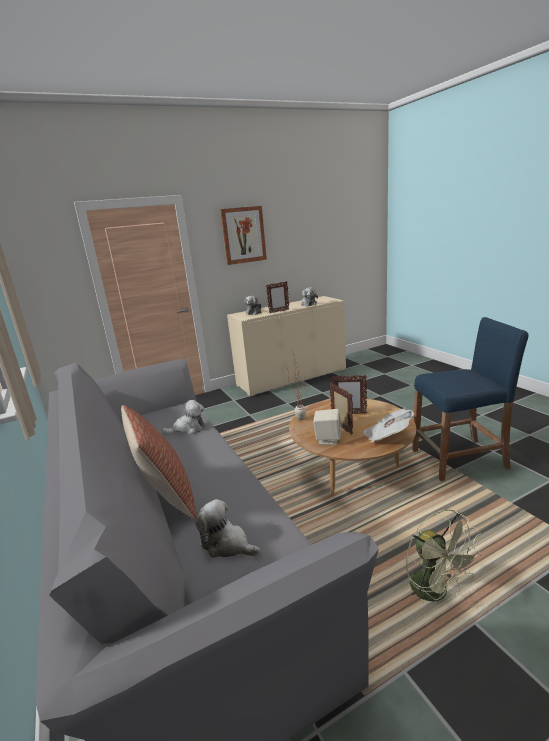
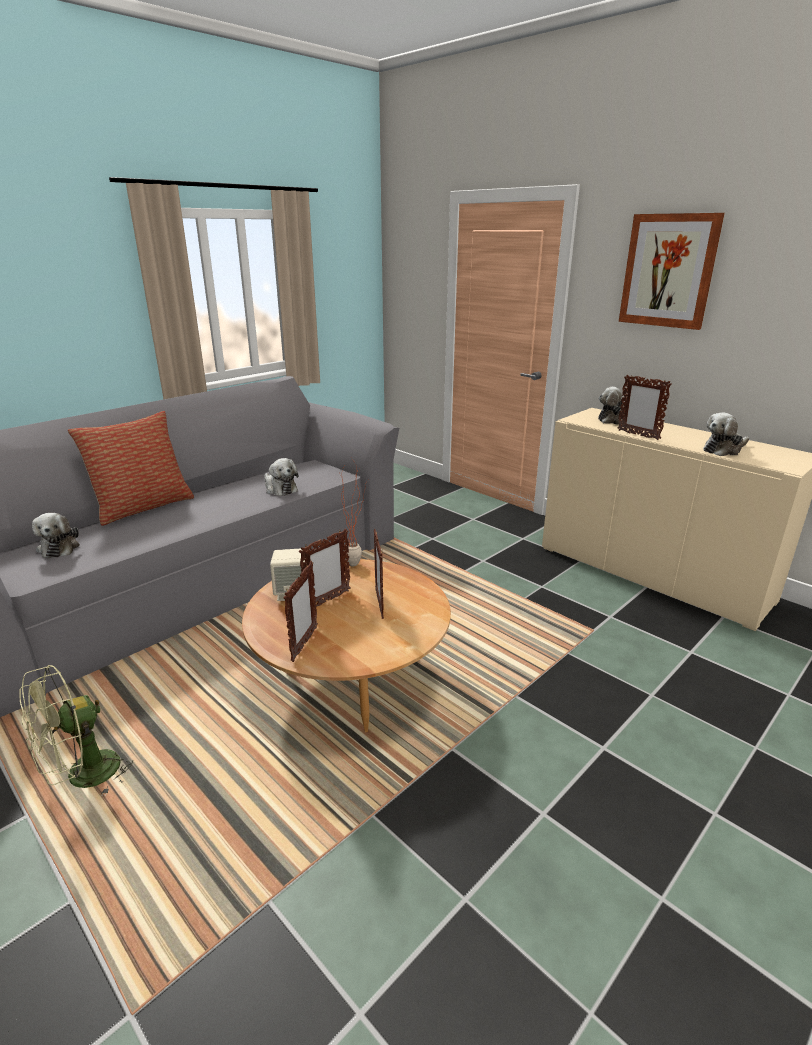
camera: 70 degrees right, 5 degrees up
plush toy [196,499,260,558] -> plush toy turned 150 degrees clockwise [32,513,80,558]
newspaper [363,408,414,442] -> picture frame [284,561,318,662]
blue stool [412,317,528,481] -> none

